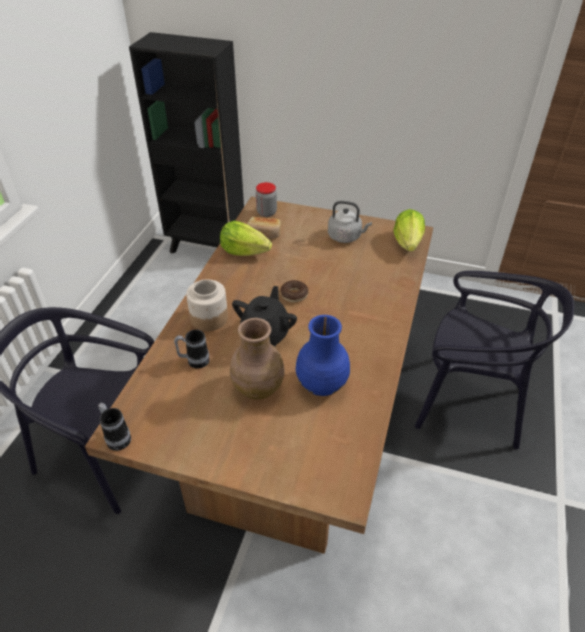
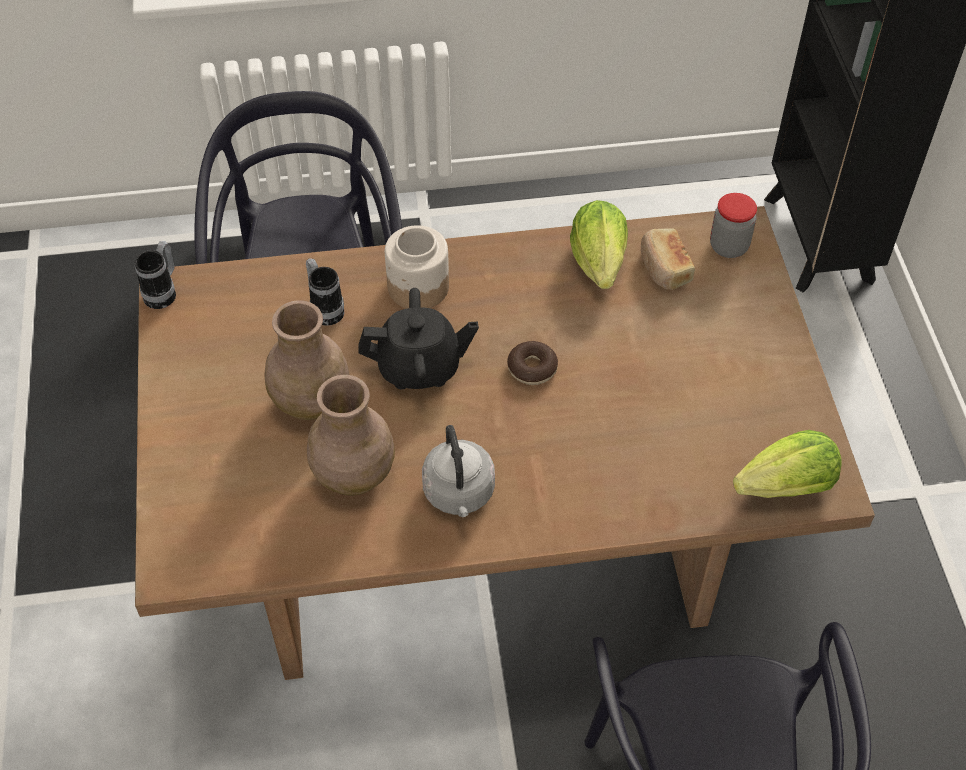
camera: 65 degrees right, 10 degrees up
blue vase [295,315,350,396] -> brown vase [307,375,395,495]
grey kettle [328,201,372,243] -> grey kettle moved to [422,425,495,517]

